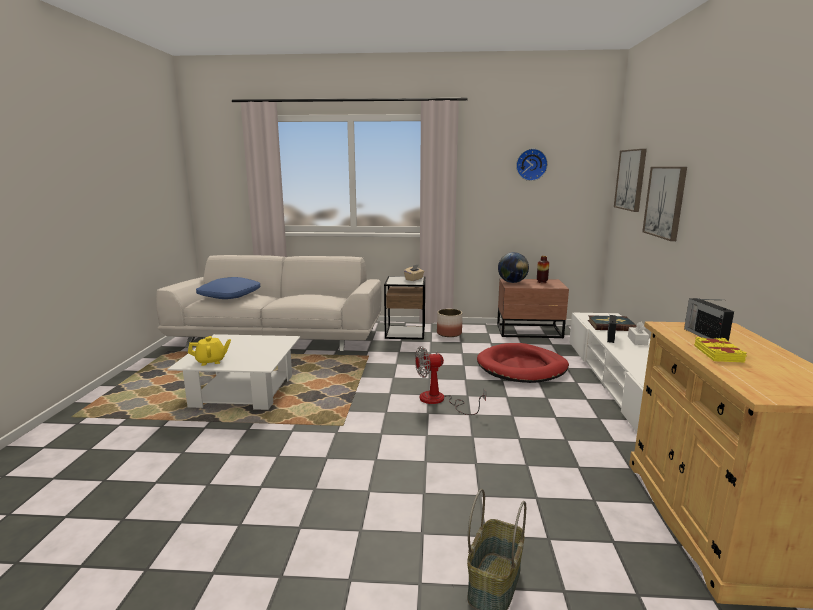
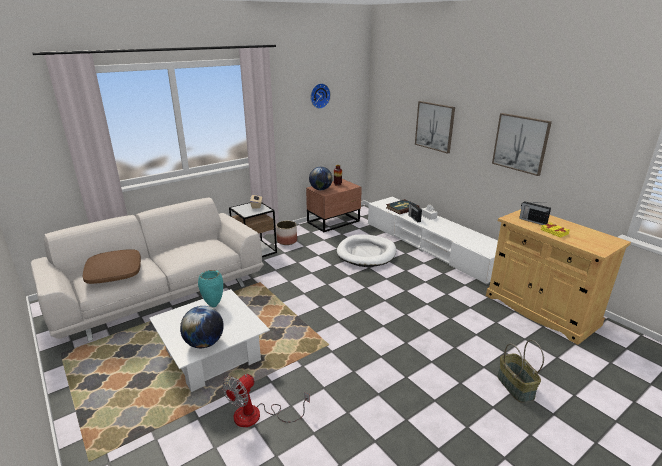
camera: 40 degrees left, 10 degrees up
yellow teapot [188,336,231,366] -> globe [180,306,224,348]
blue pillow [196,277,260,299] -> brown pillow [82,249,141,284]
fan [415,346,486,415] -> fan moved to [222,374,310,427]
red dog bed [477,343,569,383] -> white dog bed [337,234,396,267]
picture [614,149,647,212] -> picture moved to [492,113,552,176]
none -> turquoise vase [198,270,223,307]

